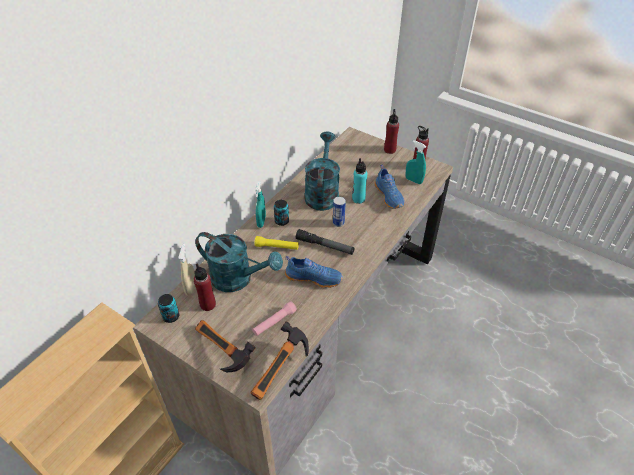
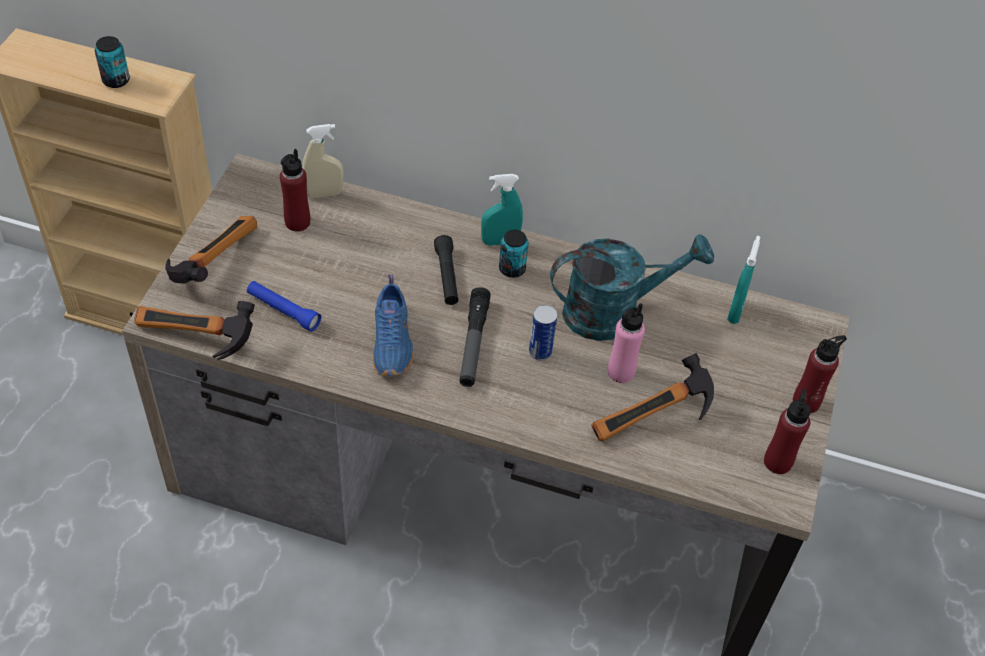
camera: 70 degrees right, 5 degrees up
can [158,294,179,323] -> can moved to [95,36,130,88]
turquoise watering can [195,232,283,292] -> none
pink flashlight [252,301,297,336] -> blue flashlight [247,281,321,332]
yellow flashlight [255,236,299,250] -> black flashlight [434,235,458,305]
turquoise bottle [352,158,368,204] -> pink bottle [608,303,645,383]
blue shoe [375,165,404,209] -> hammer [591,353,714,442]
turquoise spray bottle [406,140,426,184] -> turquoise spray bottle moved to [727,236,760,324]

